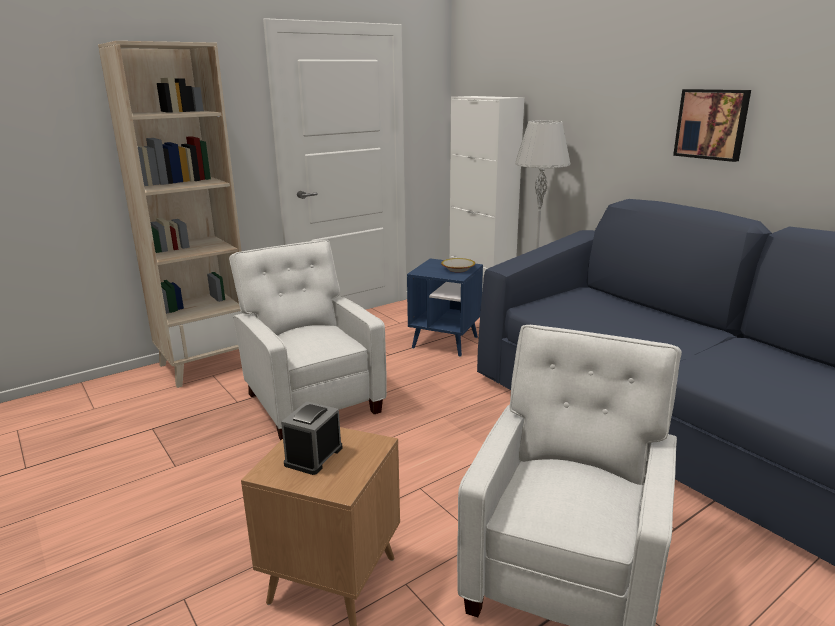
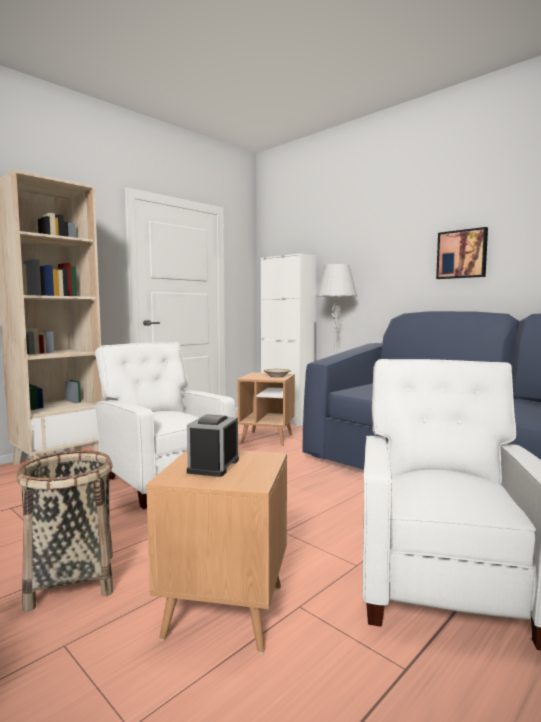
camera: 10 degrees left, 15 degrees down
blue side table [407,259,483,357] -> brown side table [238,373,295,447]
none -> basket [17,450,113,612]

